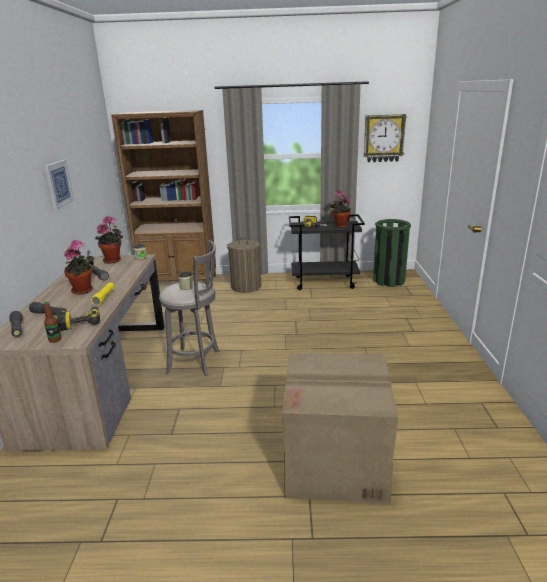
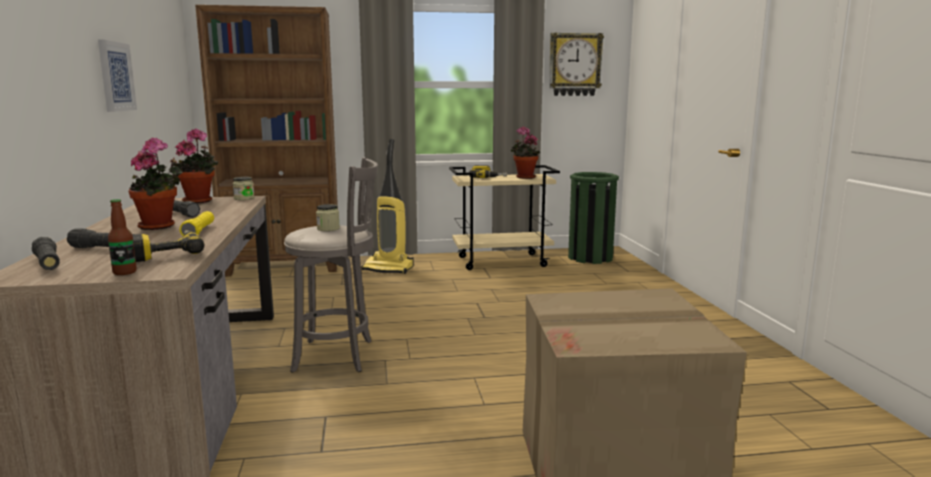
camera: 10 degrees left, 10 degrees down
laundry basket [227,237,262,293] -> vacuum cleaner [362,139,414,274]
black cart [289,214,365,290] -> beige cart [449,165,560,270]

